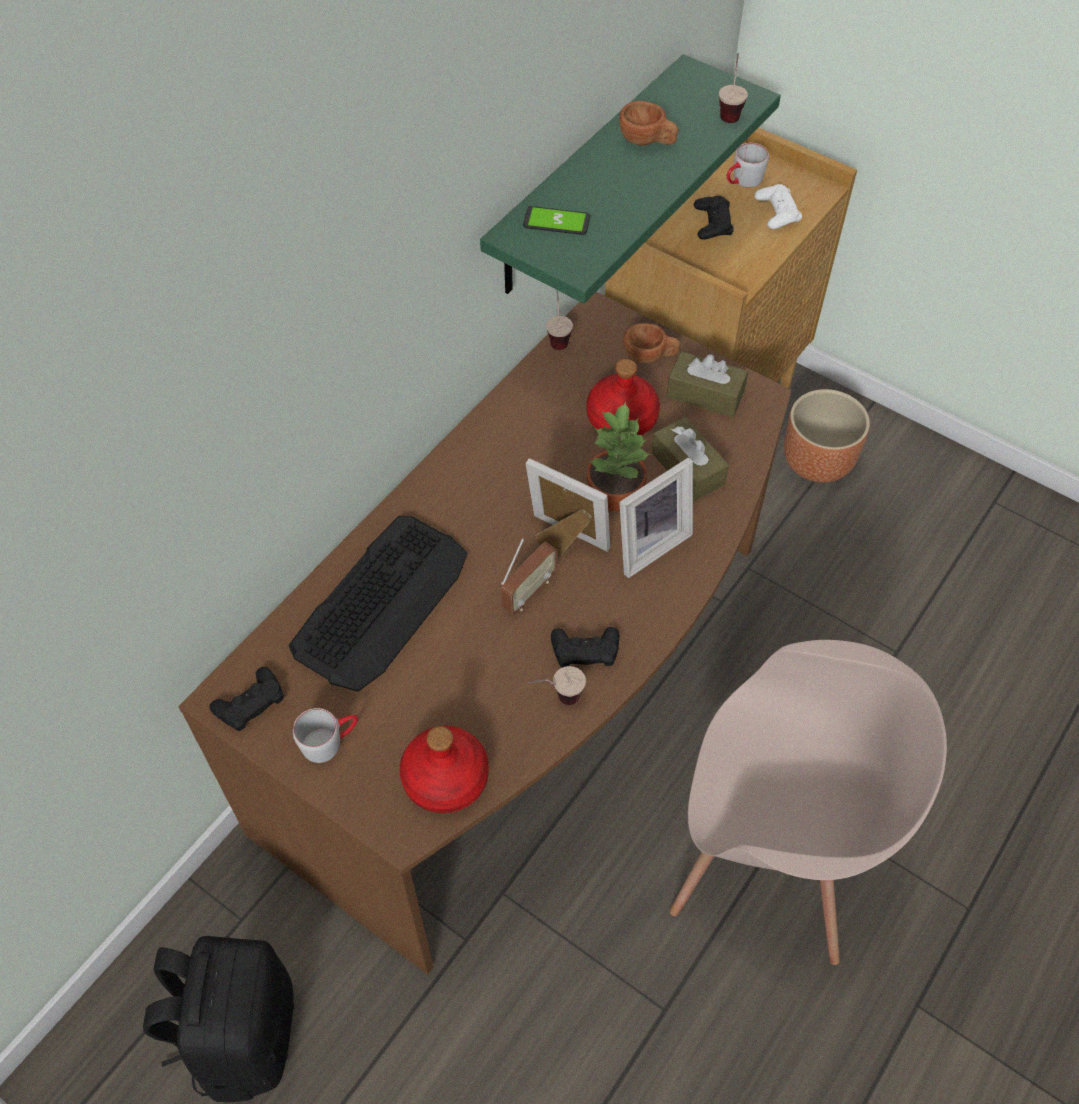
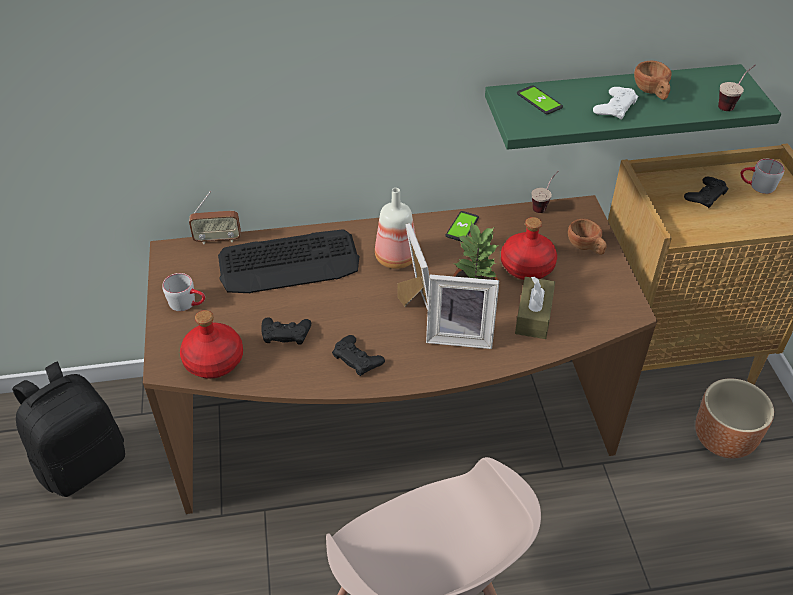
camera: 45 degrees right, 10 degrees down
black game controller [209,667,284,731] -> black game controller moved to [262,318,311,345]
radio [501,538,557,615] -> radio moved to [189,191,241,244]
cup [528,666,586,705] -> none
brown tissue box [666,351,748,417] -> none
white game controller [754,184,802,229] -> white game controller moved to [593,87,638,120]
none -> bottle [375,188,416,269]
none -> phone [445,211,479,242]

